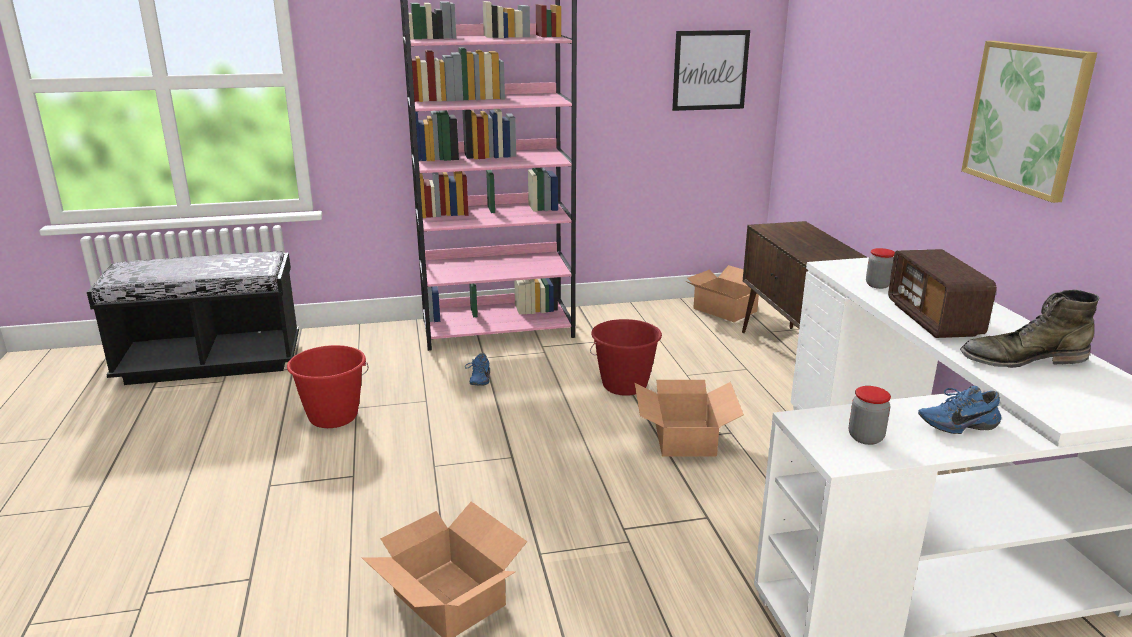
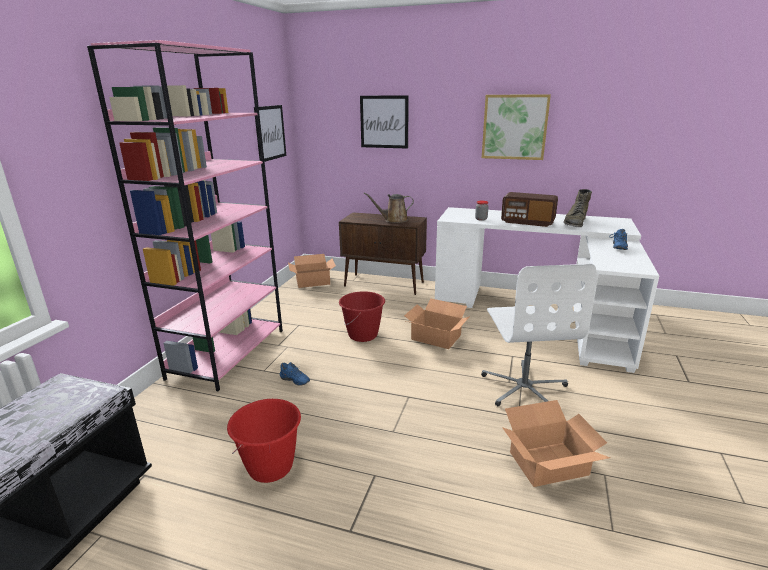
camera: 60 degrees left, 0 degrees up
jar [849,386,891,445] -> none
none -> picture [360,95,409,149]
none -> brown watering can [364,193,414,223]
none -> white office chair [481,264,597,406]

